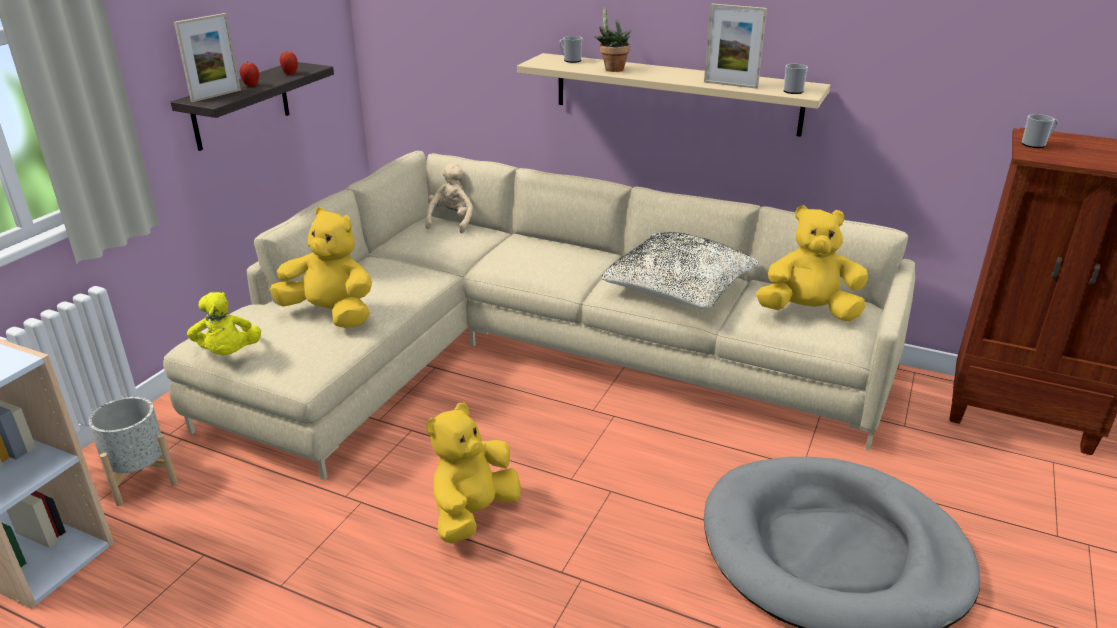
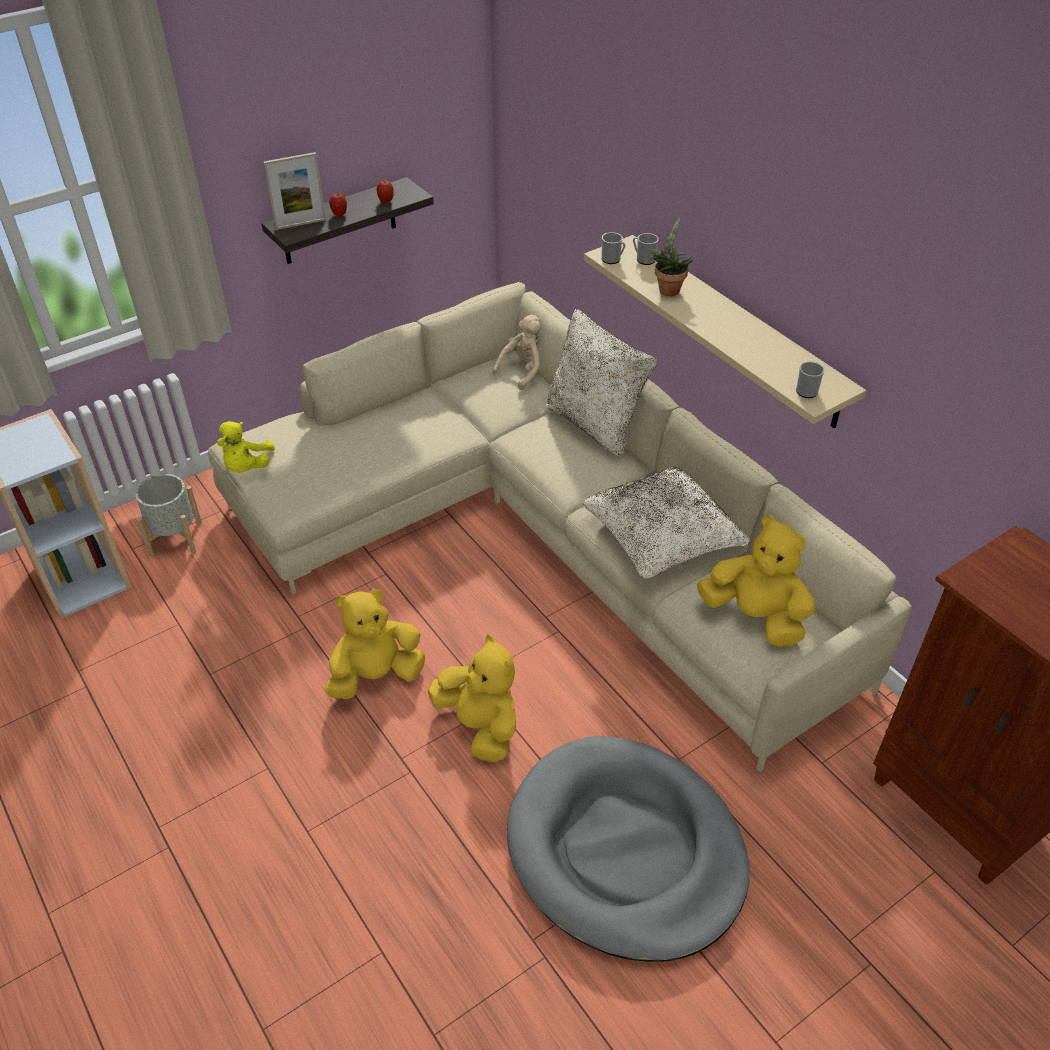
camera: 30 degrees right, 15 degrees up
yellow plush toy [270,207,372,328] -> yellow plush toy moved to [428,634,516,762]
picture frame [704,3,767,89] -> none
mug [1022,114,1058,148] -> mug moved to [601,232,626,264]
none -> beige pillow [546,309,658,456]

